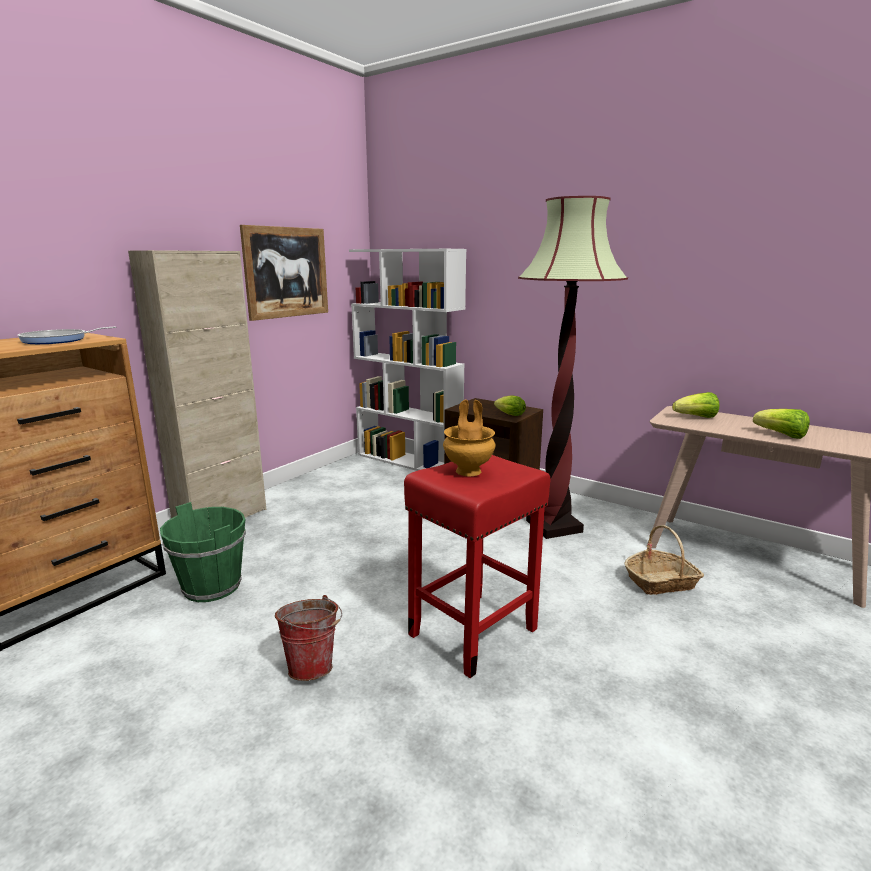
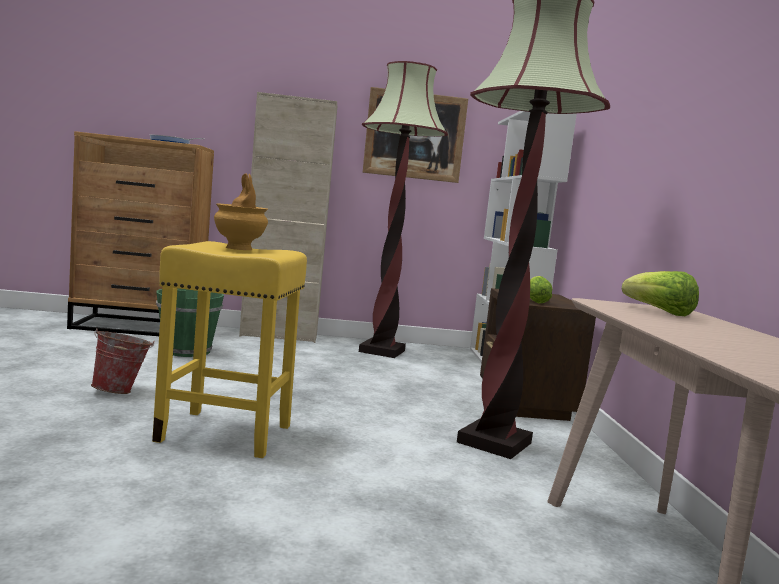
camera: 50 degrees right, 10 degrees down
red stool [404,455,550,678] -> yellow stool [152,241,307,458]
basket [625,525,704,595] -> none
lettuce [753,409,810,439] -> none
none -> floor lamp [359,61,448,358]

